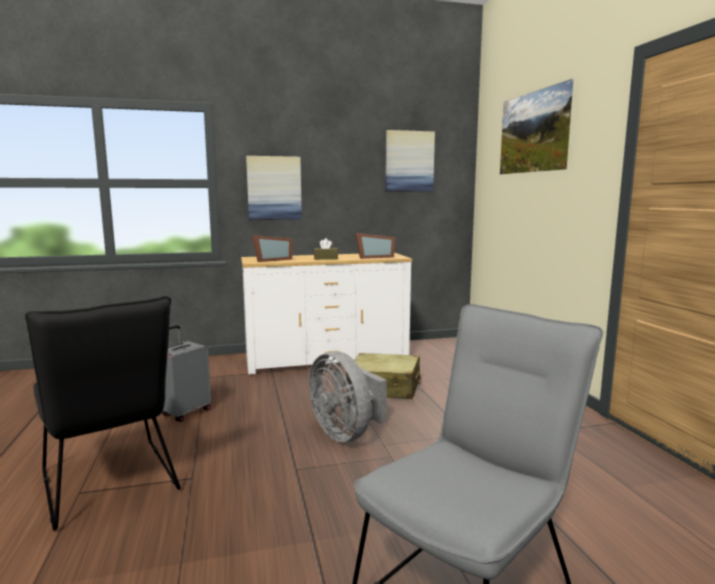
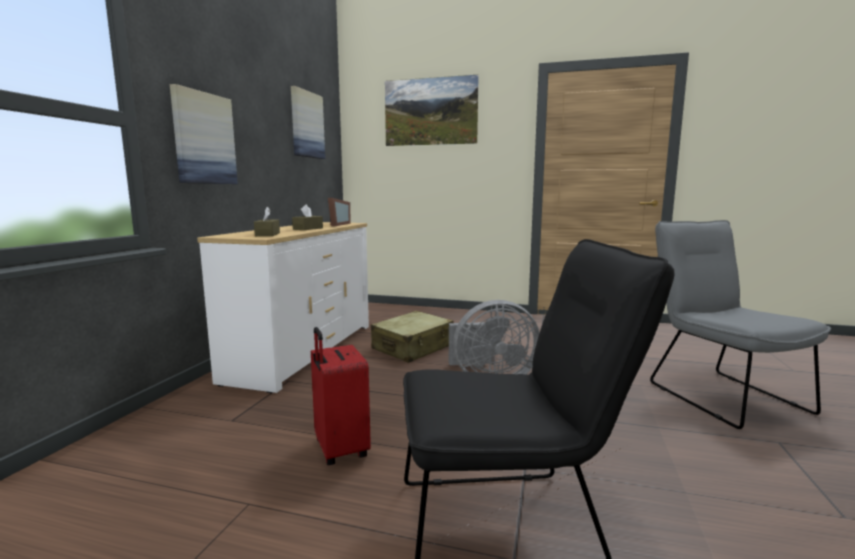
camera: 60 degrees left, 0 degrees up
grey suitcase [162,325,211,422] -> red suitcase [311,327,371,465]
picture frame [252,235,292,262] -> brown tissue box [254,207,280,236]

